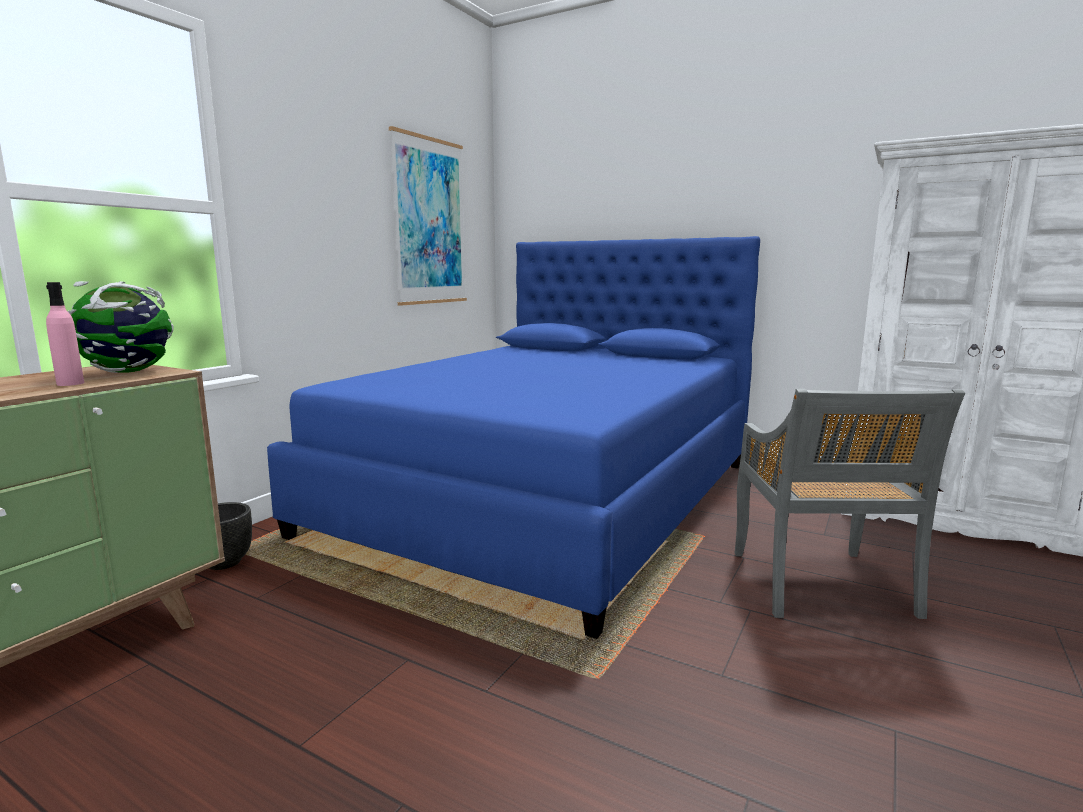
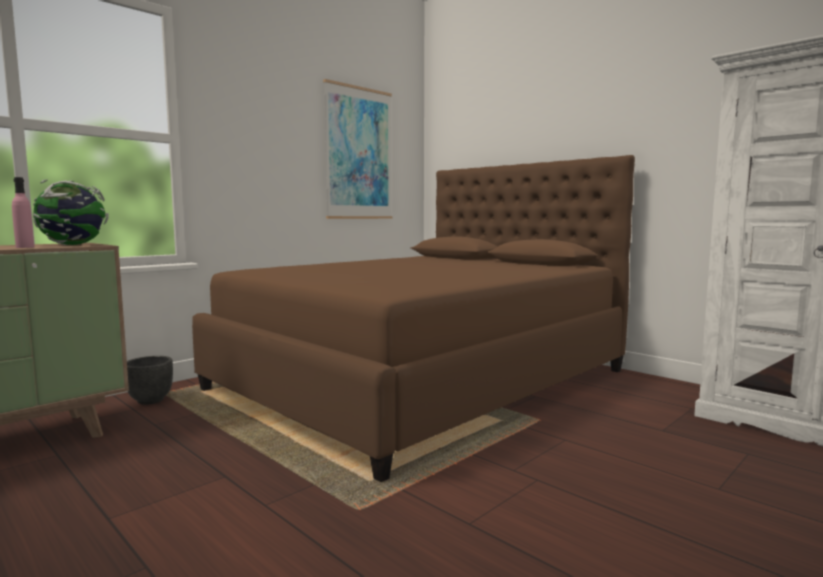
camera: 15 degrees right, 5 degrees down
blue bed [267,236,760,639] -> brown bed [192,155,635,482]
grey chair [734,389,965,619] -> none

